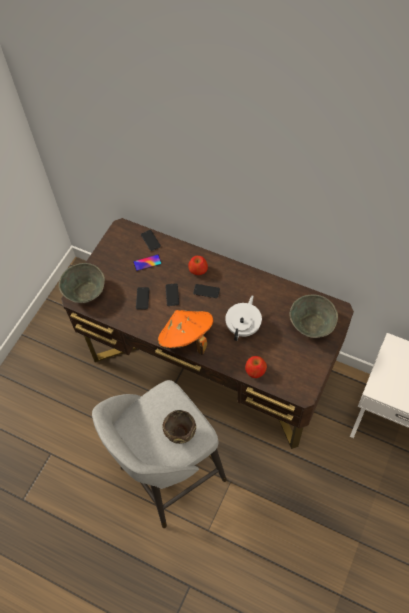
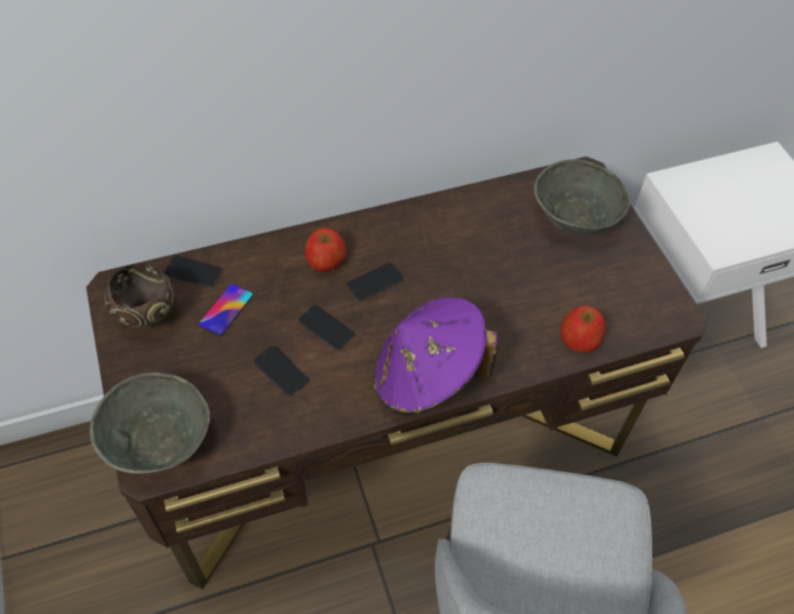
camera: 50 degrees left, 5 degrees down
orange hat [157,310,214,355] -> purple hat [374,297,498,415]
brown bowl [162,410,196,444] -> brown bowl moved to [105,264,174,328]
white teapot [225,295,262,341] -> none

